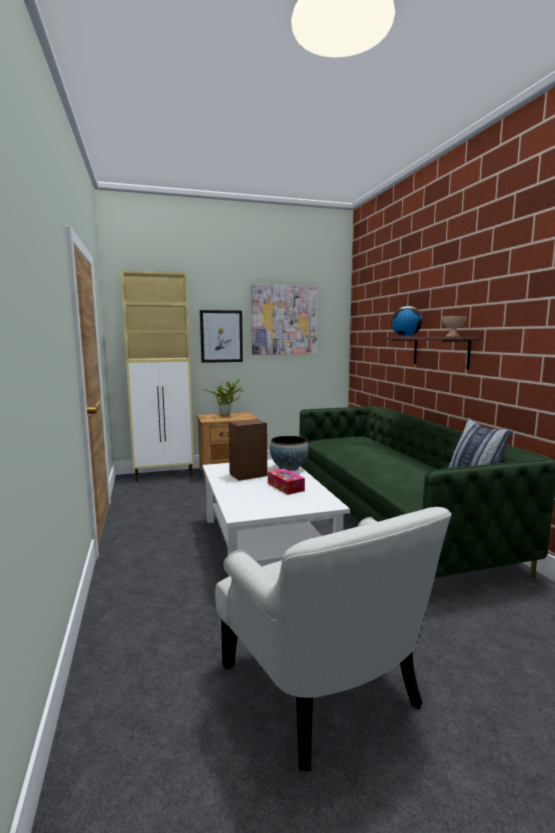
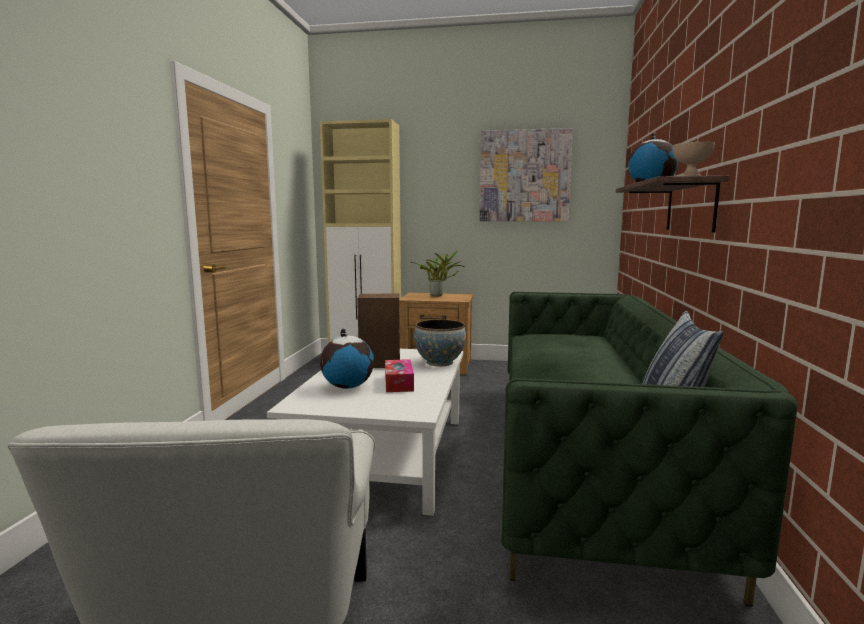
camera: 25 degrees right, 0 degrees up
picture [200,310,243,363] -> none
none -> globe [320,329,374,389]

